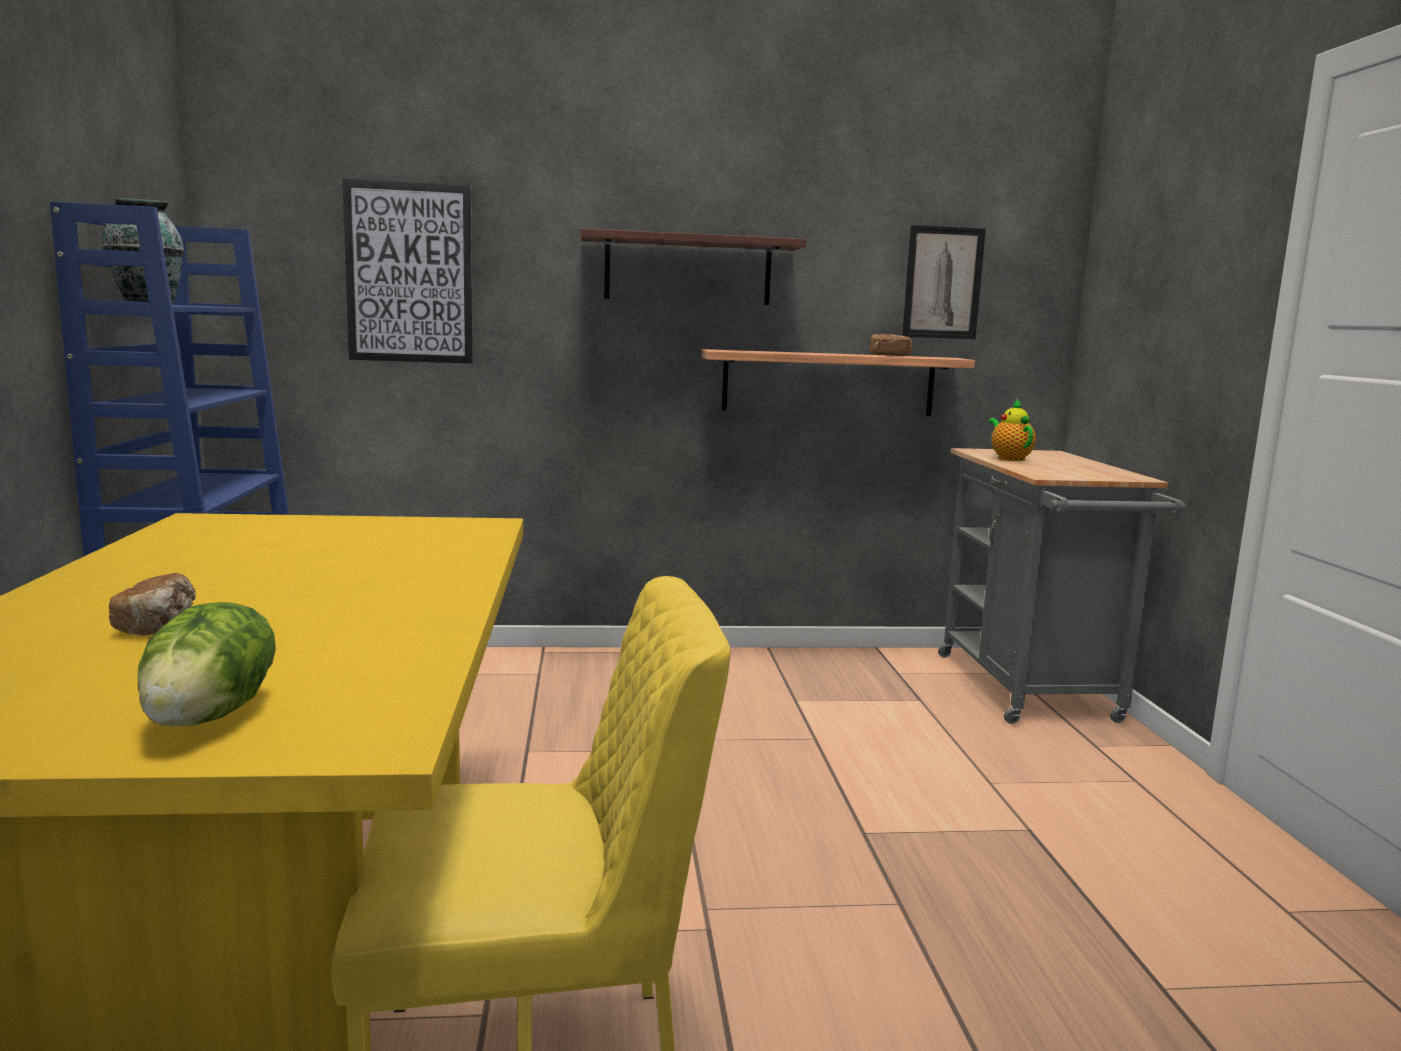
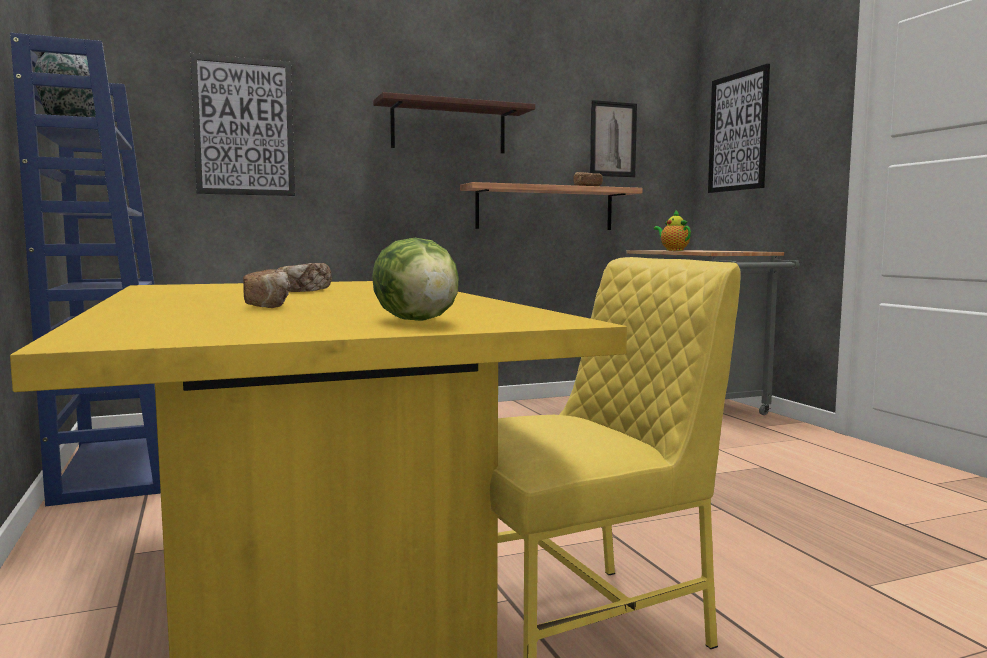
camera: 15 degrees left, 5 degrees down
none -> bread [278,263,332,292]
none -> picture [708,64,770,193]

